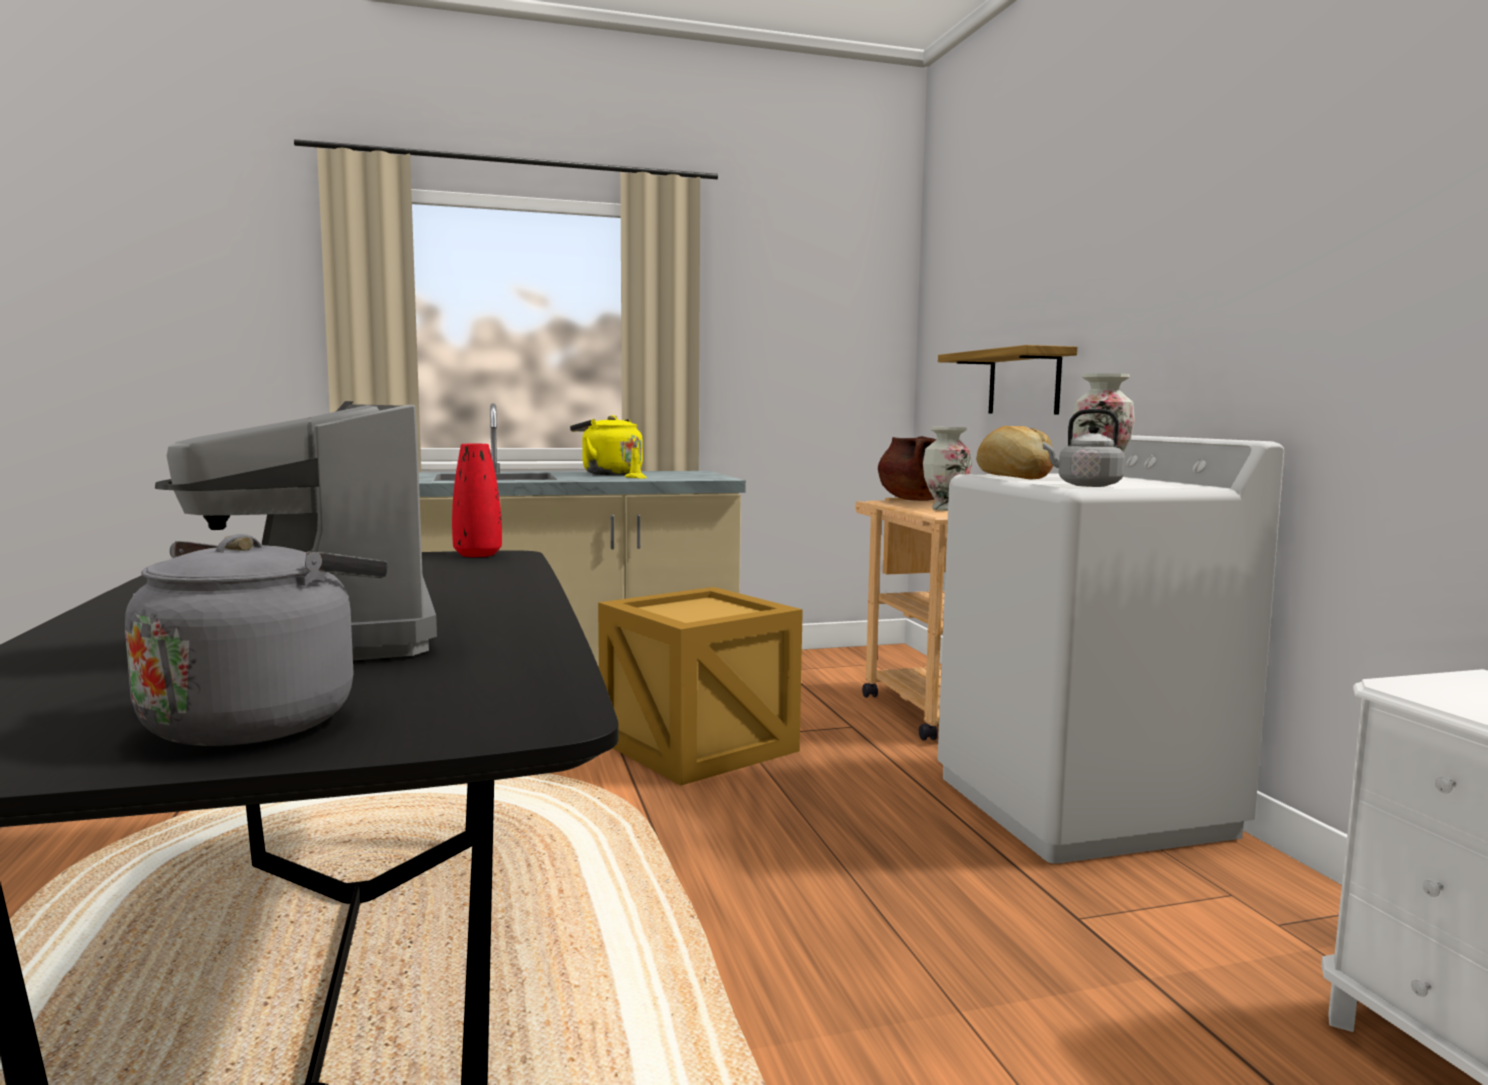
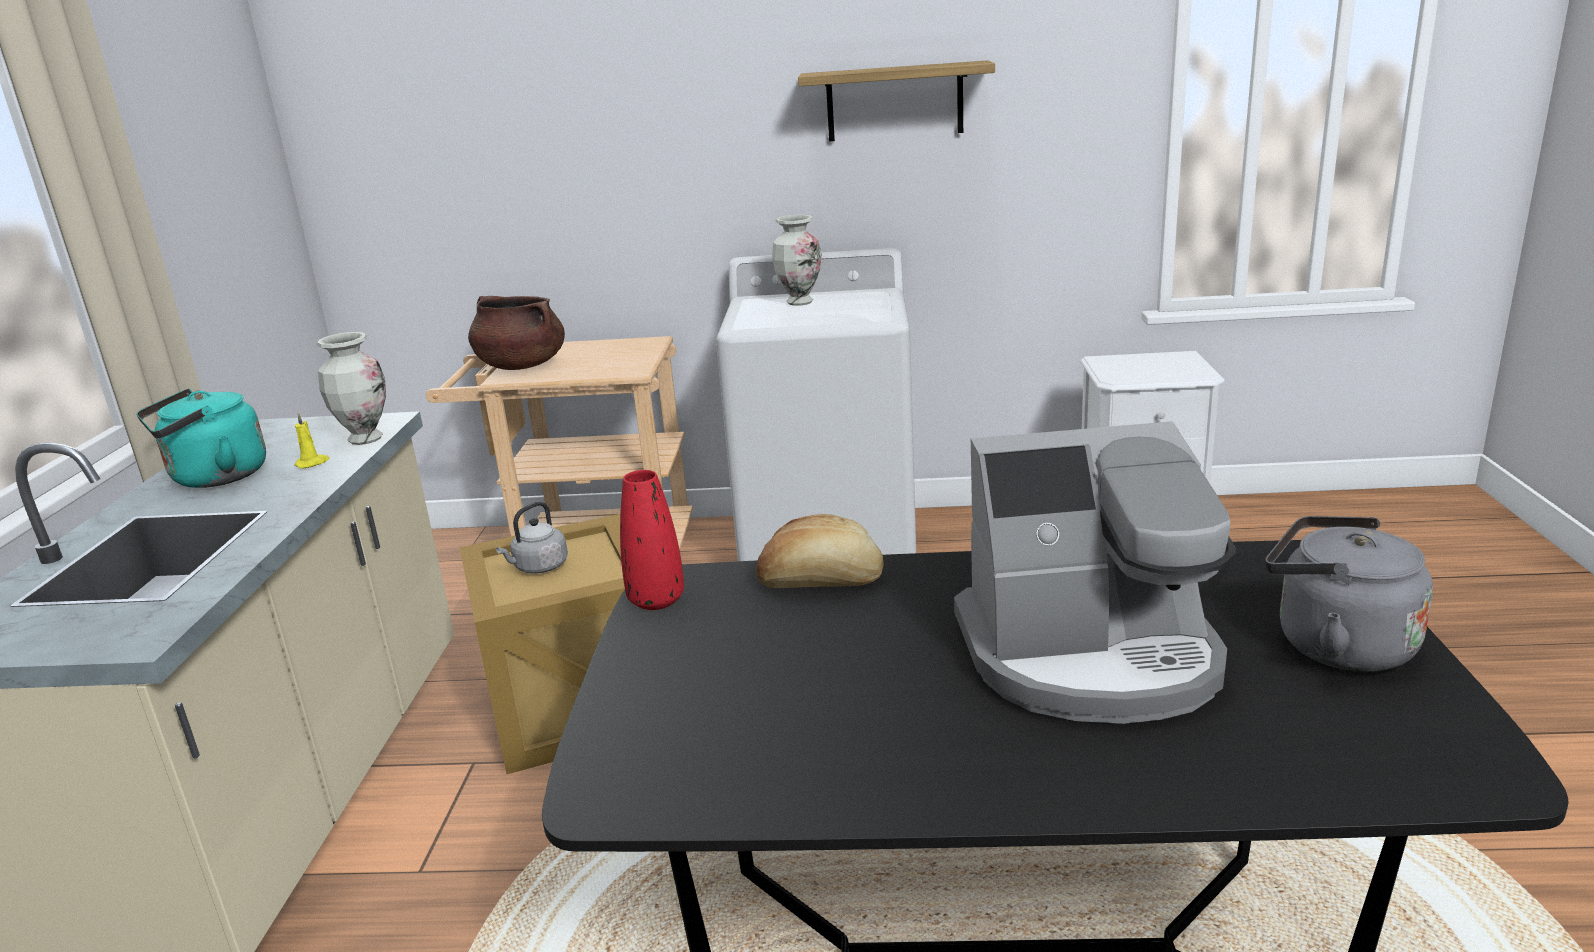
camera: 70 degrees left, 15 degrees up
yellow kettle [570,415,643,475] -> turquoise kettle [137,388,266,488]
vase [923,427,972,511] -> vase moved to [317,332,386,445]
shelf [938,345,1077,414] -> shelf moved to [798,60,995,142]
bread [976,426,1053,480] -> bread moved to [756,514,884,588]
grey kettle [1043,409,1125,487] -> grey kettle moved to [496,501,568,574]

